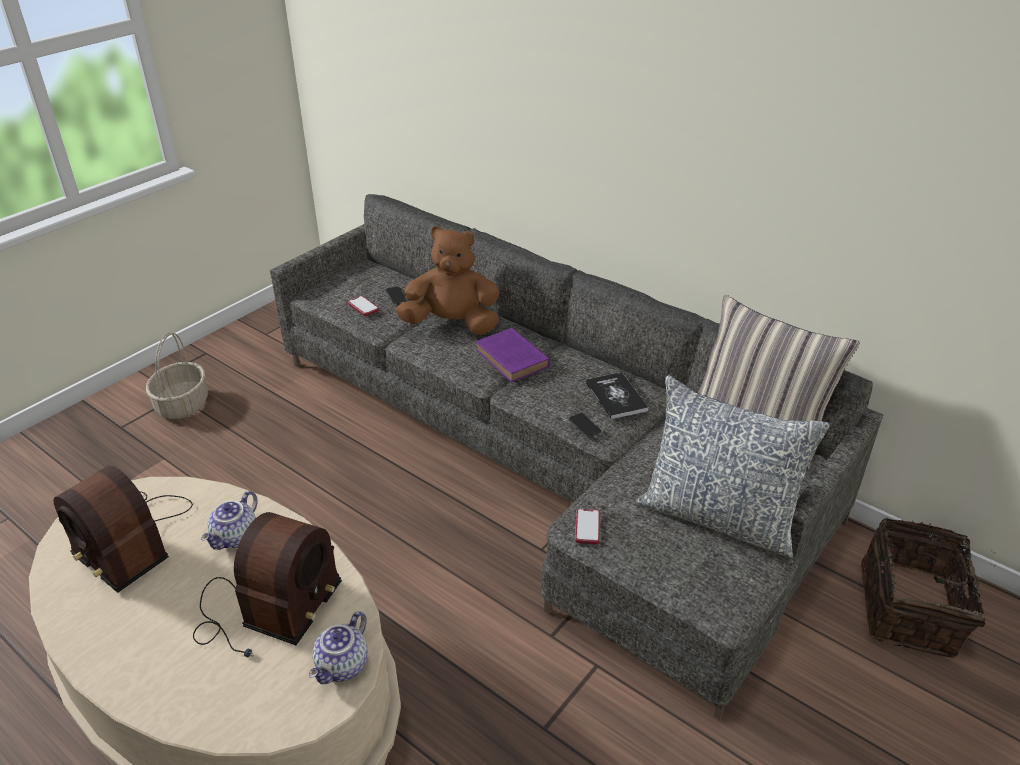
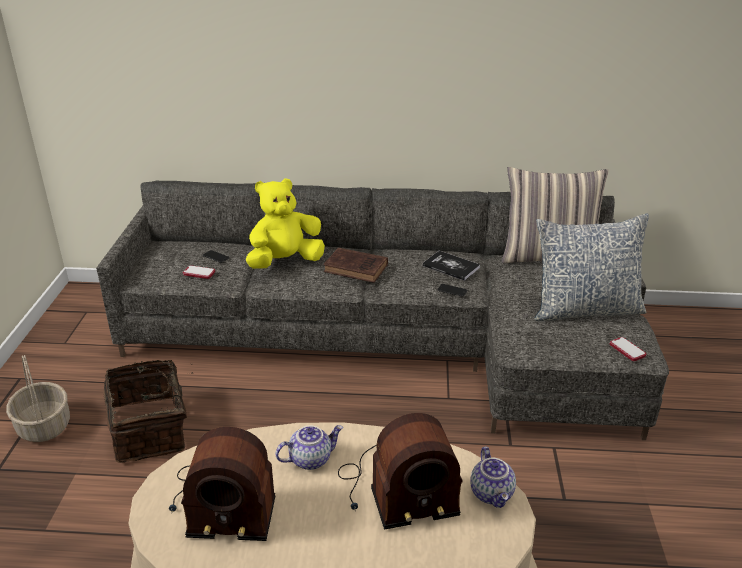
camera: 35 degrees left, 5 degrees down
radio [193,512,342,657] -> radio turned 90 degrees clockwise [338,413,463,530]
teapot [201,491,258,550] -> teapot turned 105 degrees counterclockwise [276,425,343,470]
brown plush toy [396,226,500,335] -> yellow plush toy [246,178,325,269]
purple book [475,328,550,382] -> brown book [324,248,388,283]
phone [575,509,600,544] -> phone moved to [610,337,646,361]
basket [861,517,995,658] -> basket moved to [103,360,193,463]

